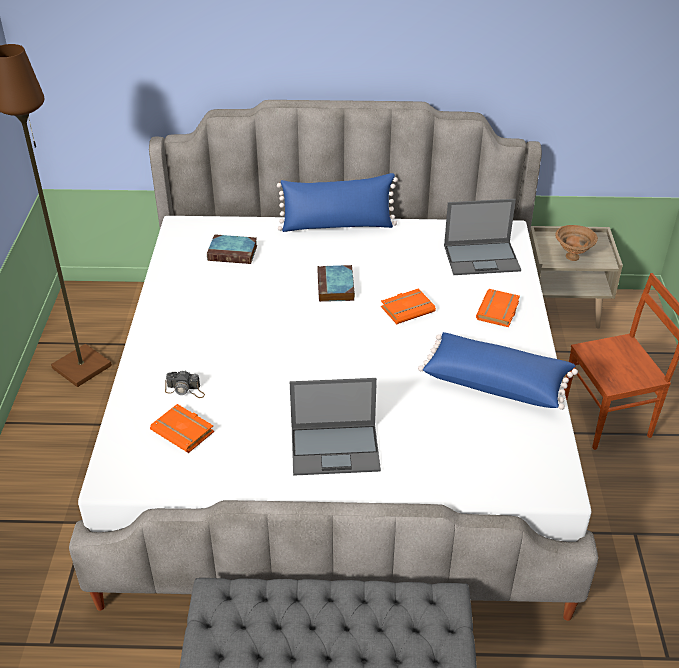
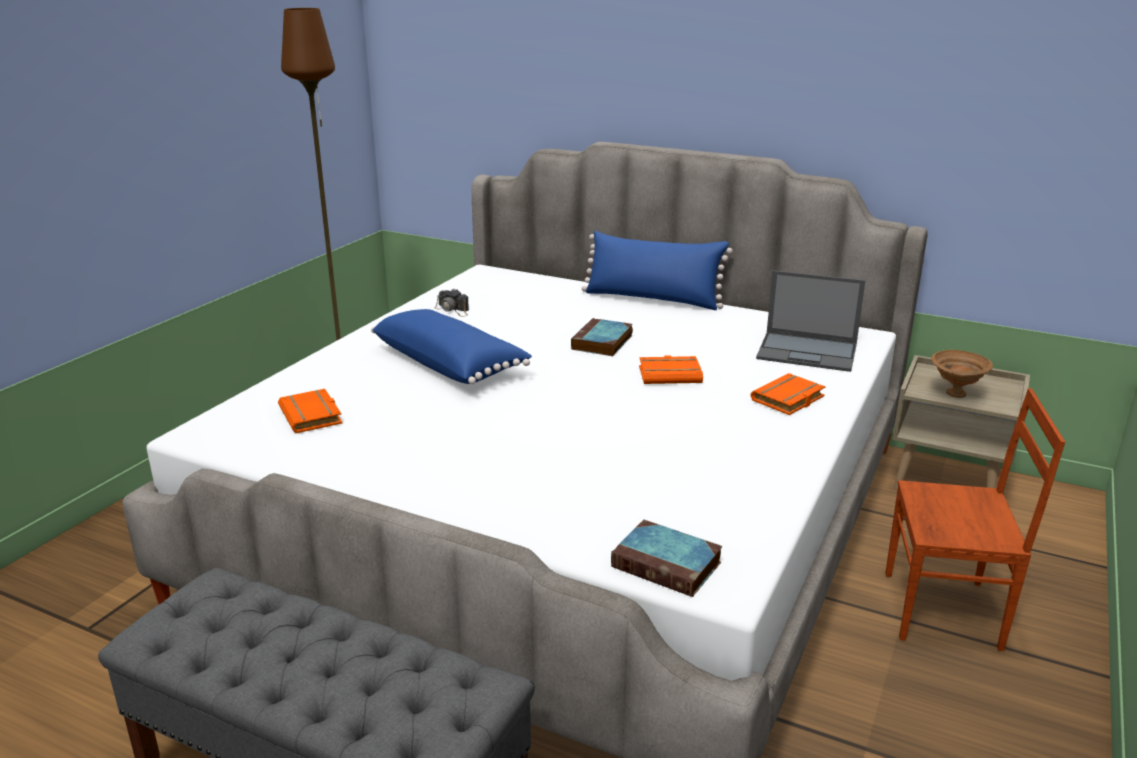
camera: 25 degrees right, 15 degrees down
camera [165,370,205,398] -> camera moved to [434,289,469,317]
book [207,234,257,264] -> book moved to [611,520,723,597]
laptop [290,378,381,476] -> none
blue pillow [418,332,578,410] -> blue pillow moved to [371,309,532,384]

